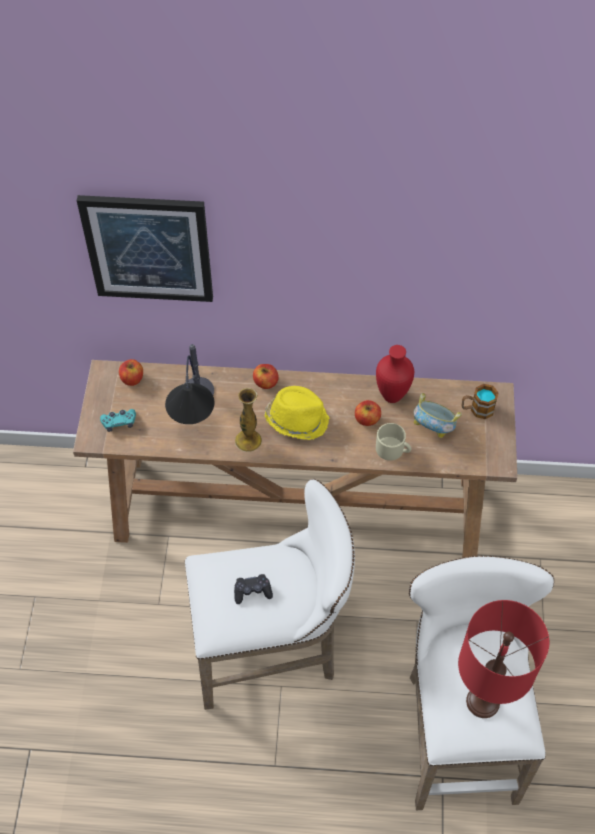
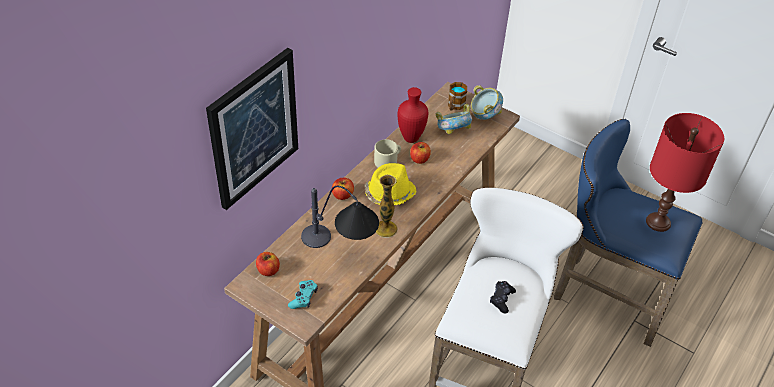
camera: 60 degrees left, 10 degrees down
beige mug [376,423,411,461] -> beige mug moved to [374,139,401,168]
white stool [409,556,554,810] -> blue stool [554,119,703,347]
none -> bowl [471,85,503,120]

